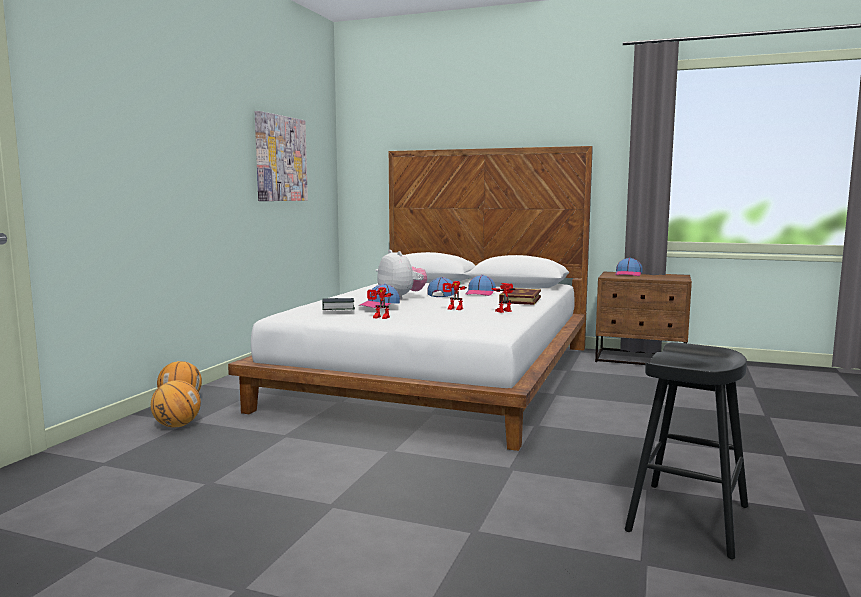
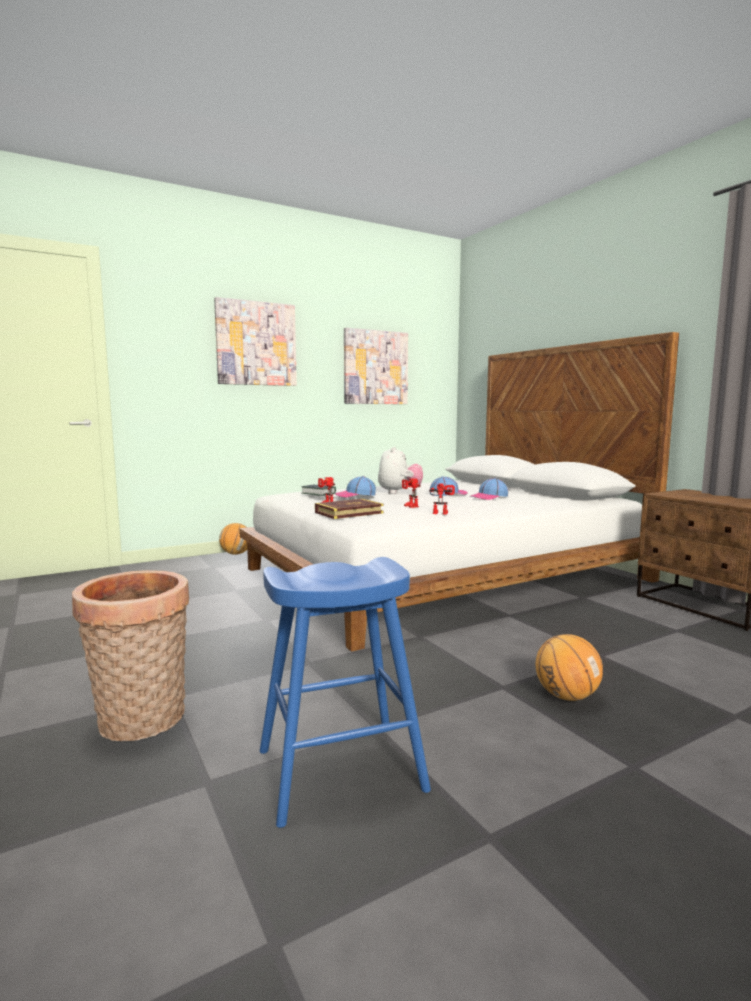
camera: 40 degrees right, 0 degrees up
basketball [151,380,201,427] -> basketball moved to [536,634,603,701]
book [499,288,541,305] -> book moved to [315,499,384,519]
cap [615,257,643,276] -> none
black stool [625,342,748,559] -> blue stool [260,557,431,828]
none -> basket [72,570,189,741]
none -> picture [214,297,297,386]

